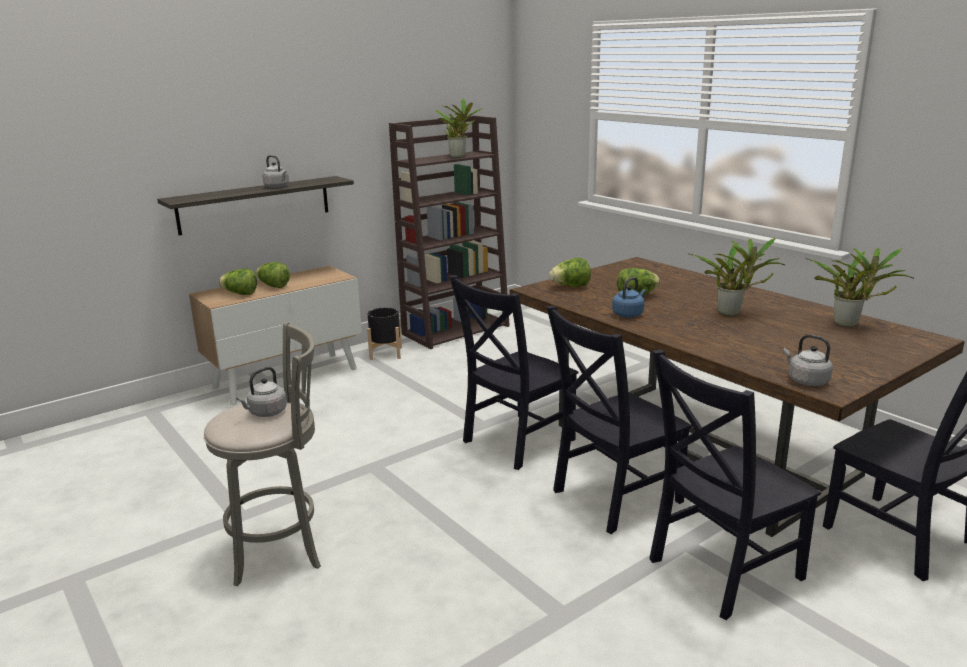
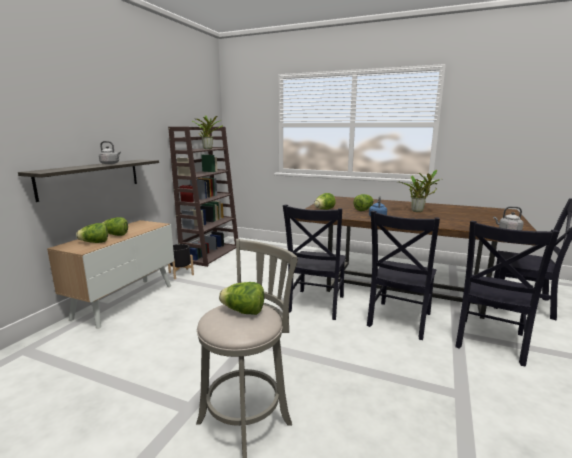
camera: 30 degrees left, 5 degrees down
grey kettle [236,367,287,417] -> lettuce [219,282,264,315]
potted plant [806,248,914,327] -> none

